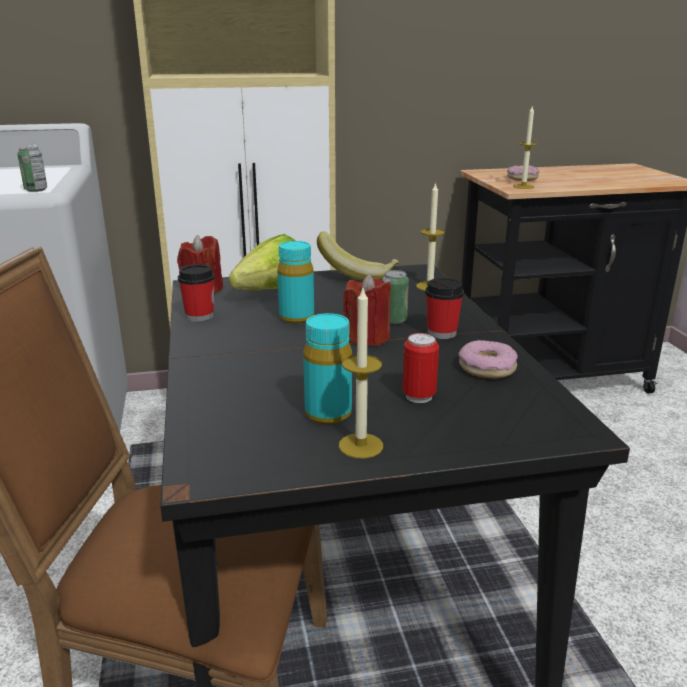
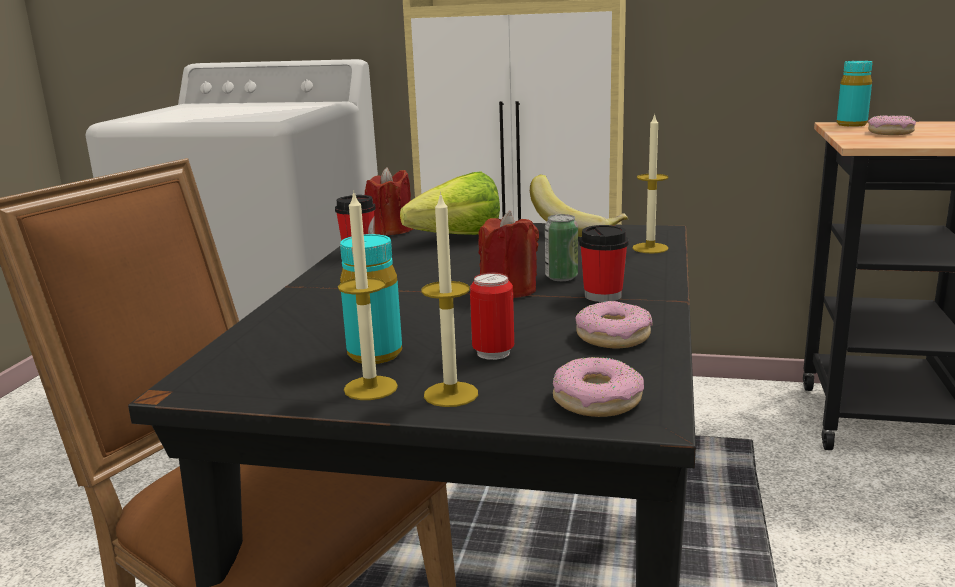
camera: 25 degrees right, 5 degrees down
can [17,146,47,192] -> none
turquoise bottle [277,241,314,324] -> turquoise bottle moved to [837,61,873,127]
candle [513,105,537,189] -> candle moved to [421,192,478,407]
none -> donut [553,357,644,417]

